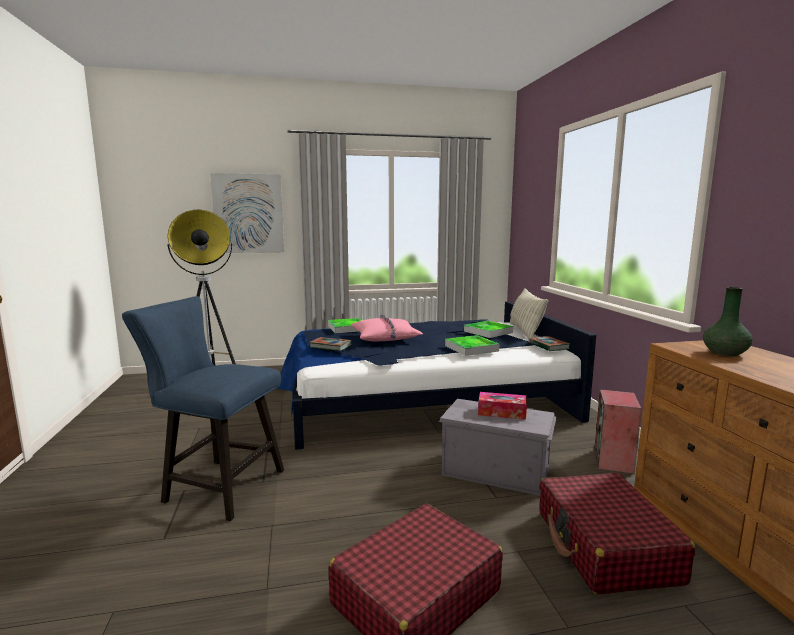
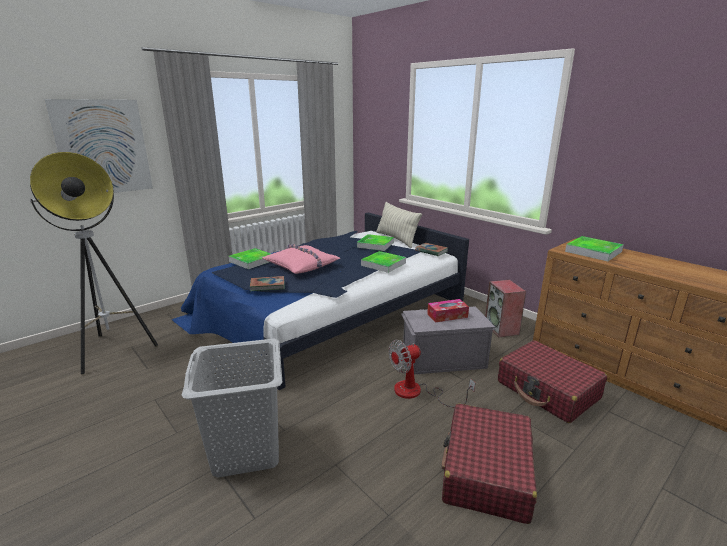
camera: 30 degrees left, 10 degrees up
blue chair [122,296,284,521] -> grey laundry basket [182,339,283,478]
green vase [703,287,753,356] -> tray [565,236,624,261]
none -> fan [389,340,475,407]

